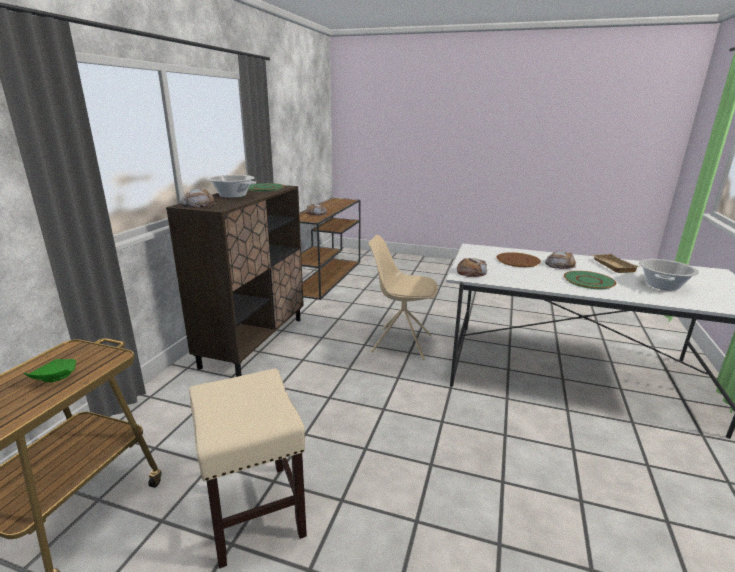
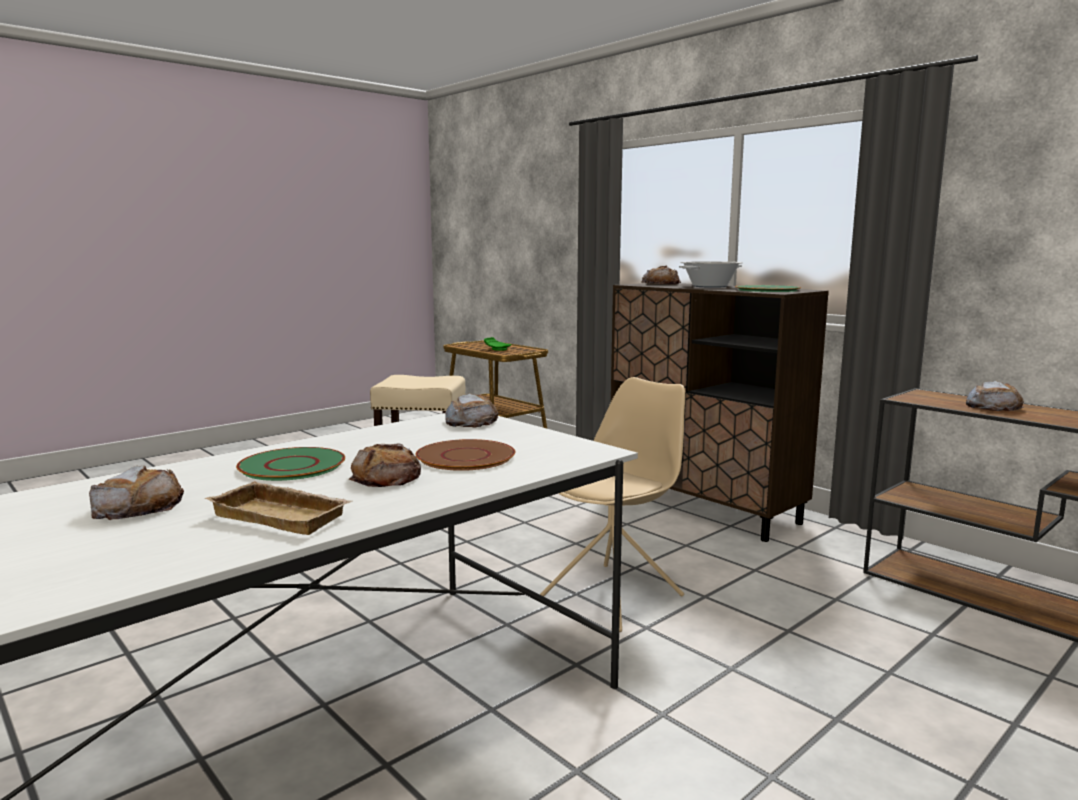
camera: 120 degrees right, 10 degrees down
cooking pot [639,259,699,291] -> bread [89,465,184,520]

